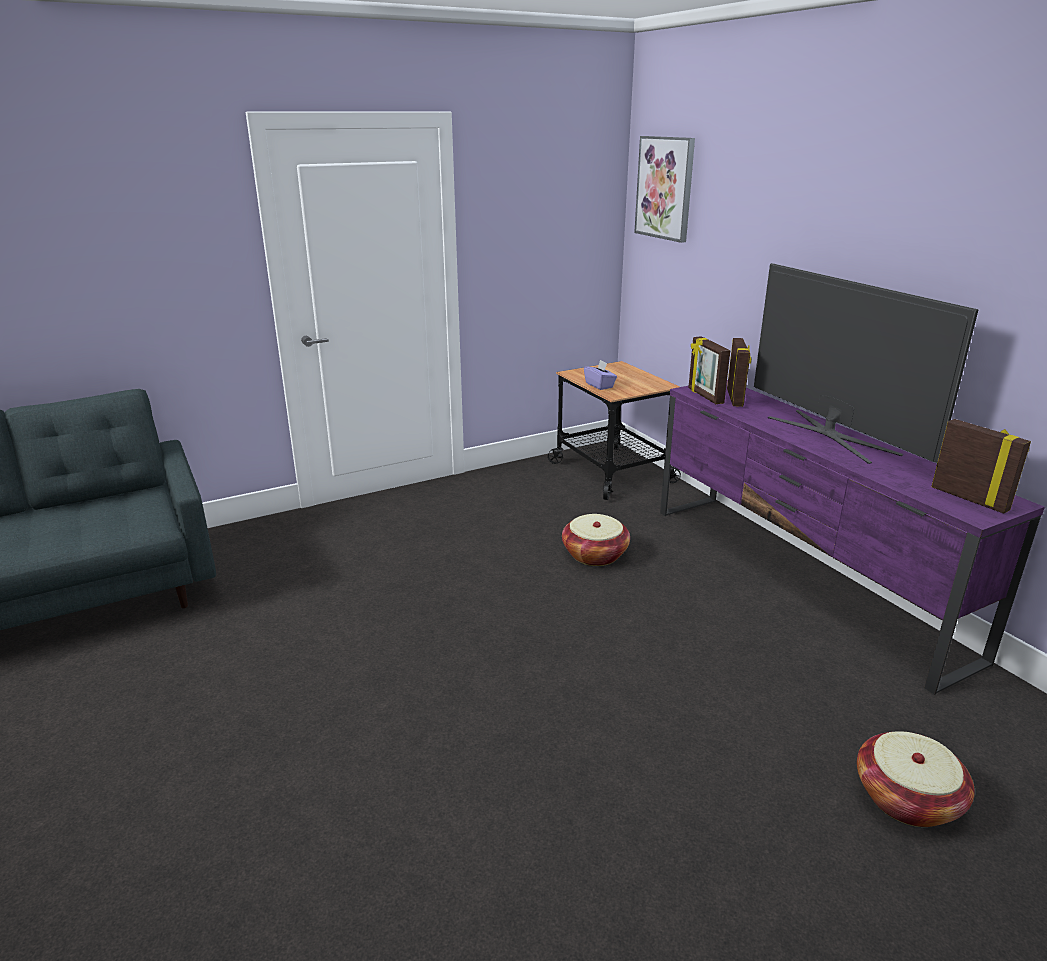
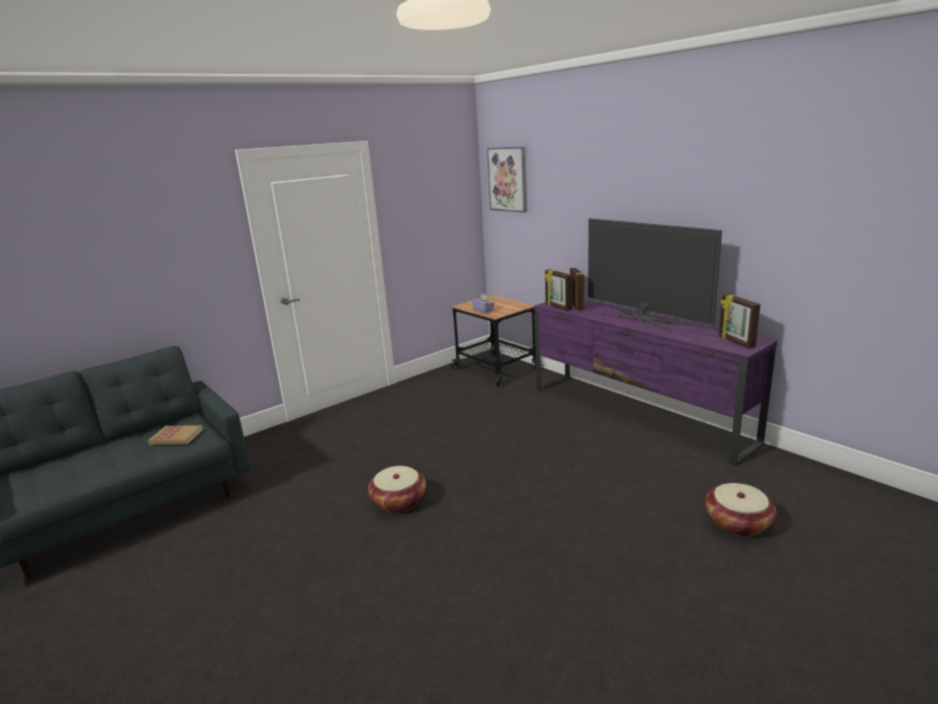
camera: 10 degrees left, 5 degrees down
basket [562,514,630,566] -> basket moved to [368,466,426,512]
picture frame [931,419,1031,514] -> picture frame turned 150 degrees counterclockwise [719,294,760,349]
none -> book [148,425,203,445]

